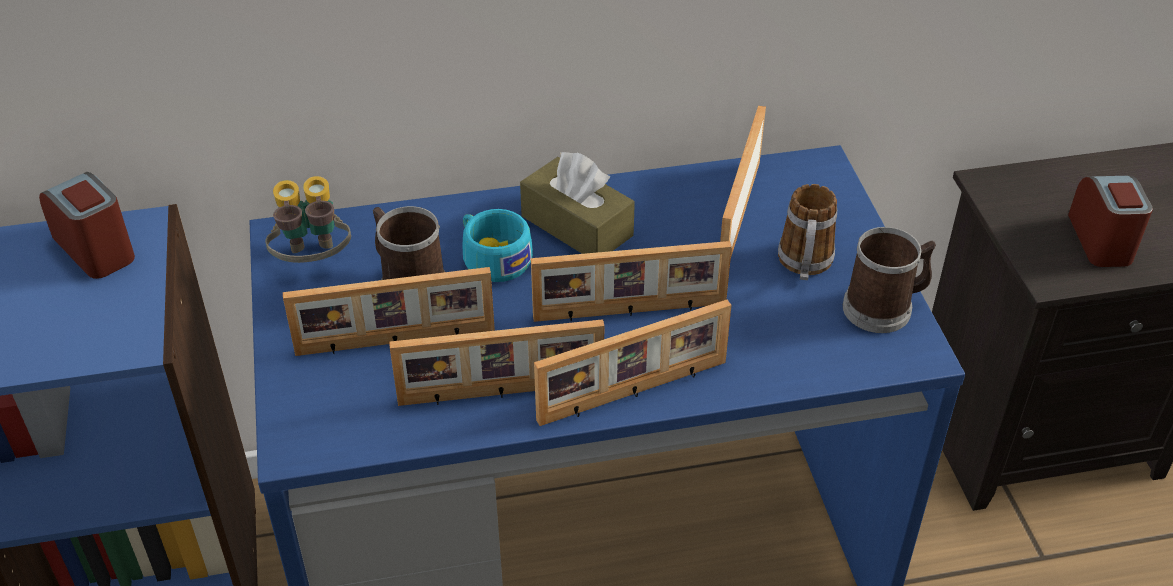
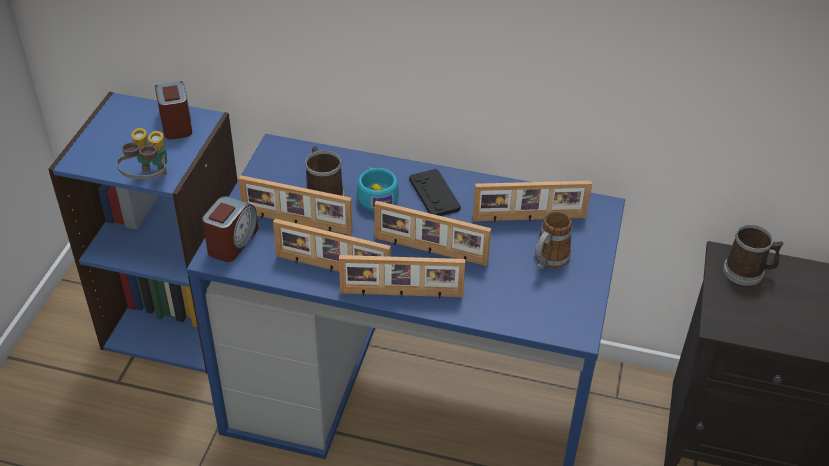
camera: 25 degrees right, 0 degrees up
binoculars [265,176,351,263] -> binoculars moved to [117,128,167,180]
brown tissue box [520,152,635,254] -> black game controller [409,169,461,216]
picture frame [720,106,766,260] -> picture frame turned 135 degrees counterclockwise [473,181,592,222]
mug [843,227,936,333] -> mug moved to [723,225,783,286]
alarm clock [1068,176,1153,267] -> alarm clock moved to [202,196,259,262]

